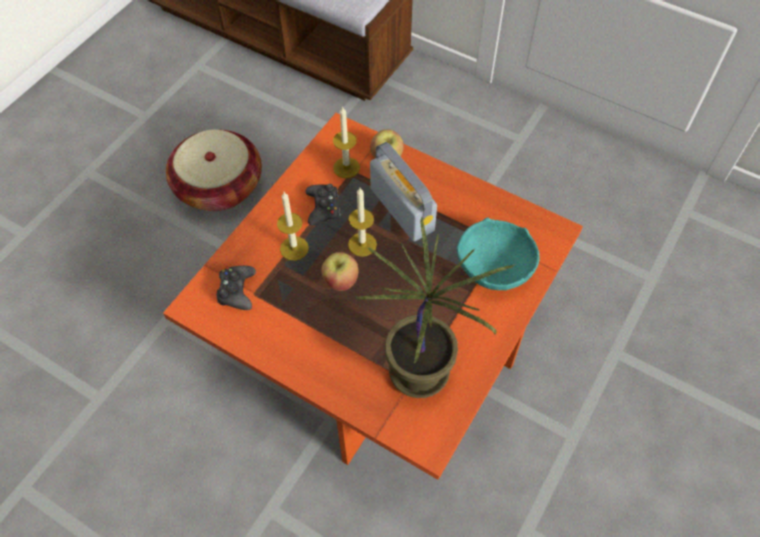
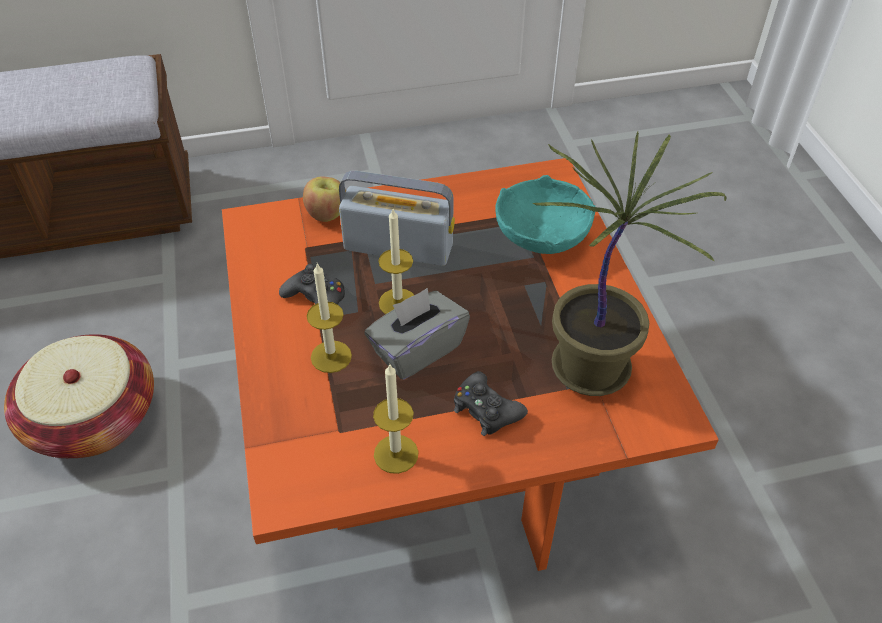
camera: 45 degrees left, 10 degrees down
black game controller [216,266,256,310] -> black game controller moved to [454,371,528,436]
apple [321,252,358,291] -> grey tissue box [365,288,470,380]
candle [333,106,360,178] -> candle moved to [373,363,419,474]

